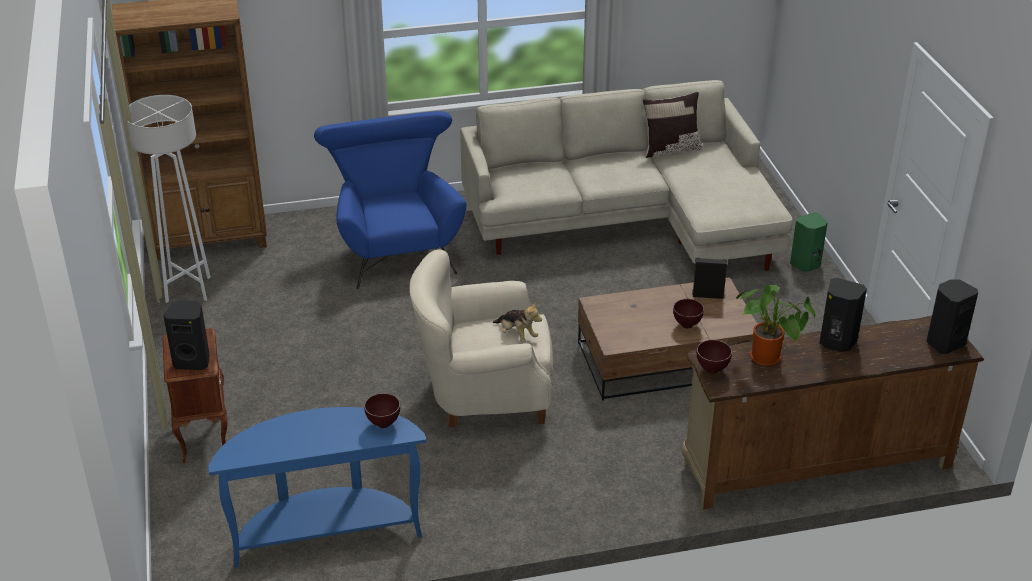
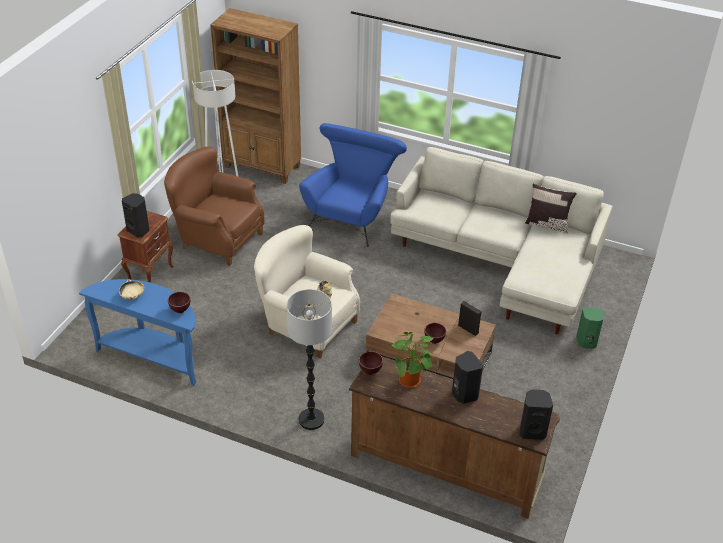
camera: 35 degrees right, 5 degrees up
none -> beige bowl [119,279,144,300]
none -> brown armchair [164,146,265,266]
none -> floor lamp [286,289,332,430]

